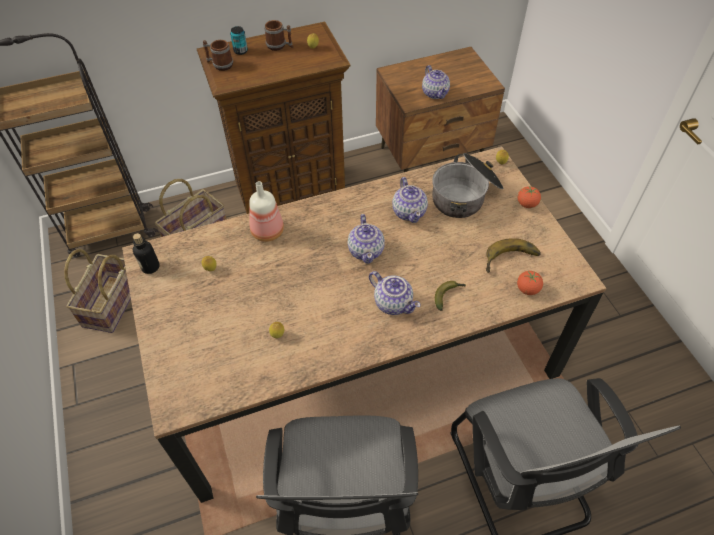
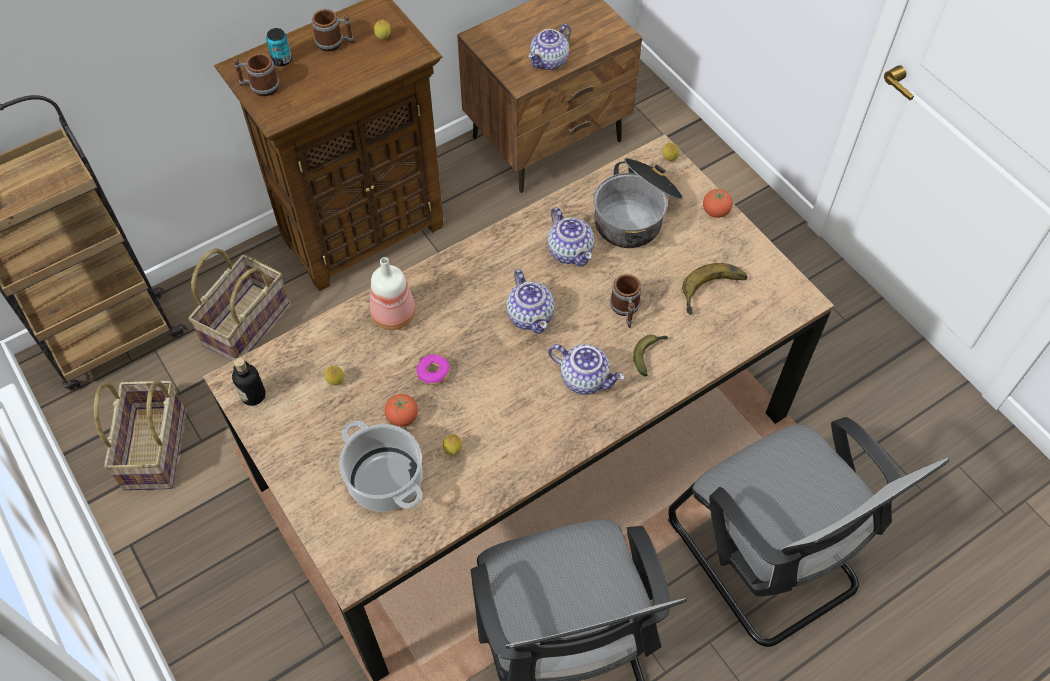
camera: 15 degrees left, 5 degrees up
teapot [422,65,450,99] -> teapot turned 75 degrees clockwise [528,24,571,70]
tomato [517,271,543,295] -> tomato moved to [385,394,418,427]
none -> cooking pot [339,421,423,512]
none -> donut [416,354,450,385]
none -> mug [610,274,641,328]

